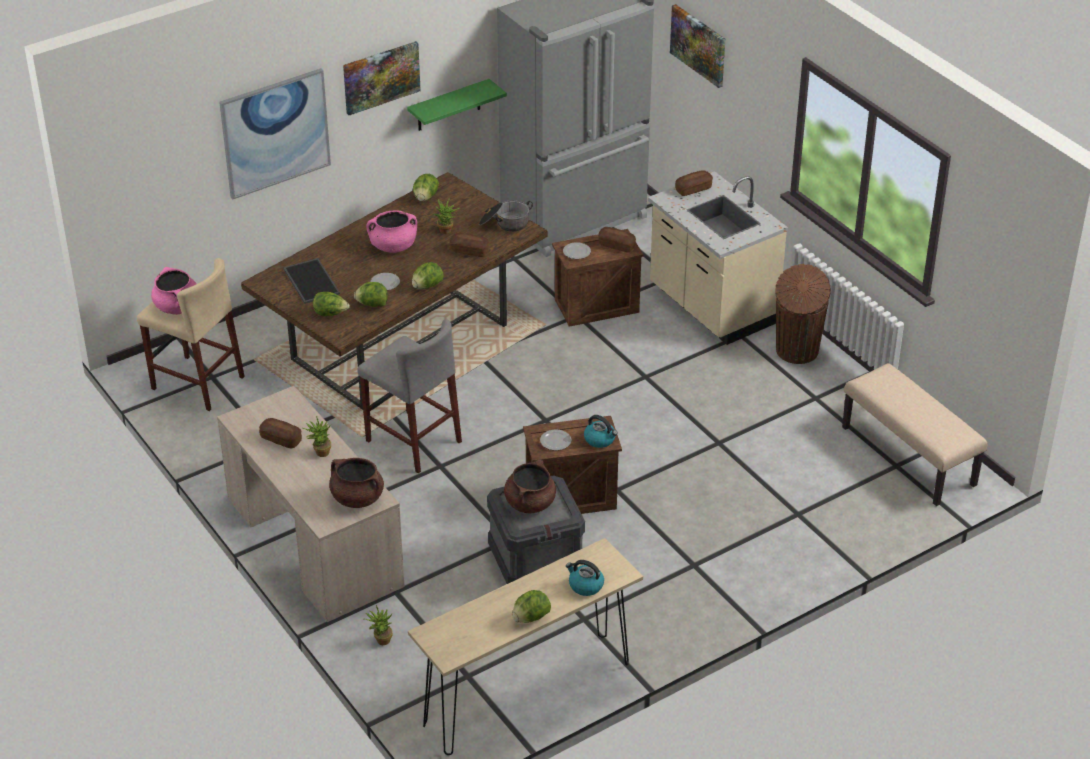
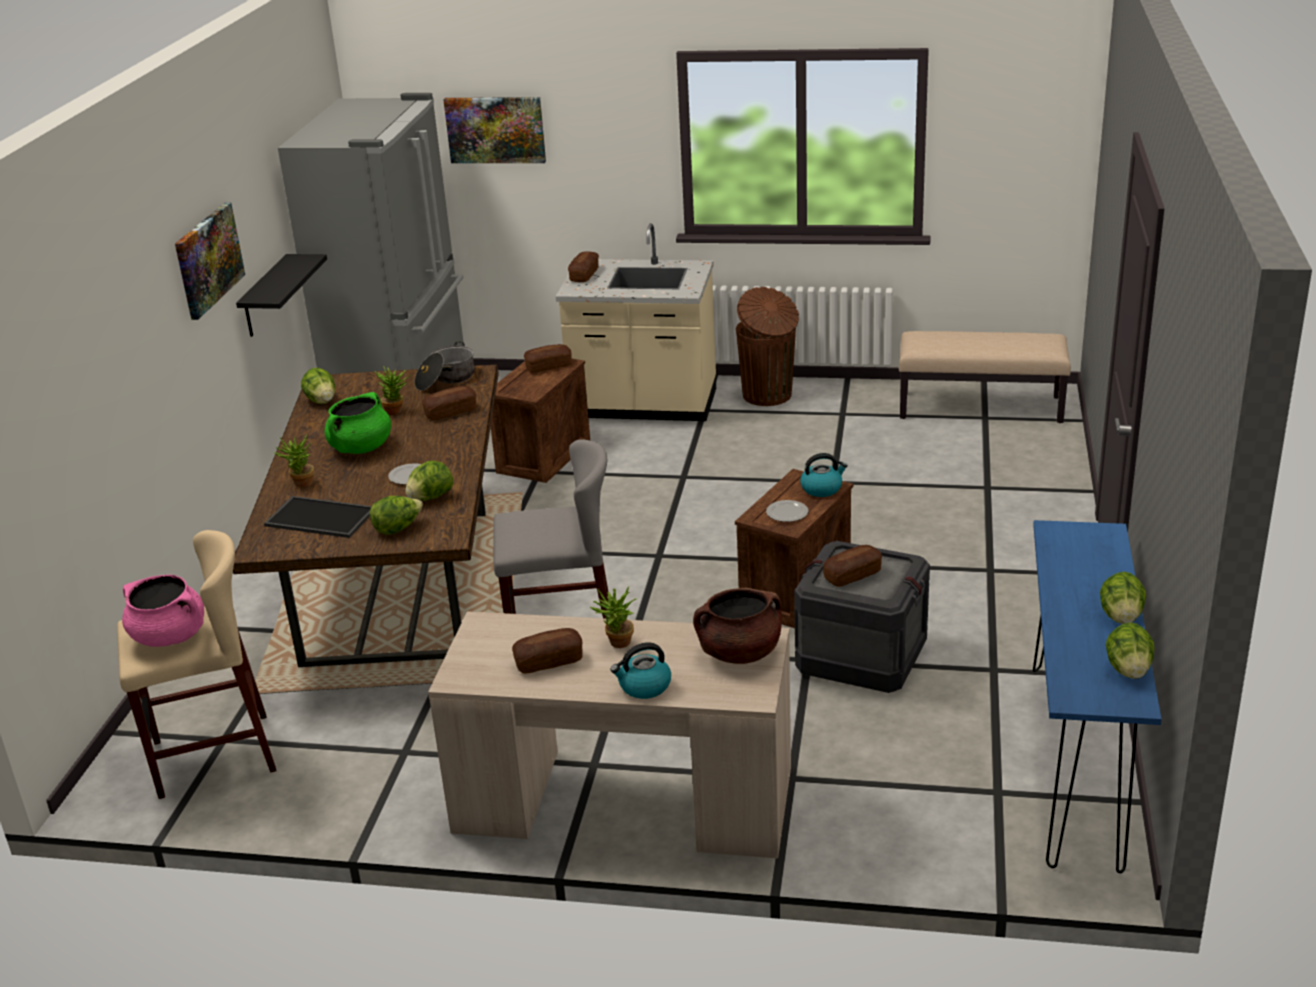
camera: 45 degrees left, 10 degrees down
picture [219,68,331,199] -> none
potted plant [364,605,393,645] -> potted plant moved to [274,434,314,488]
pink cooking pot [366,210,417,253] -> green cooking pot [325,392,391,454]
green shelf [407,79,507,131] -> black shelf [236,254,327,337]
beige console table [408,538,643,755] -> blue console table [1033,520,1162,873]
lettuce [412,262,444,289] -> lettuce moved to [1106,622,1155,679]
brown cooking pot [504,459,556,513] -> bread [823,545,882,587]
plate [563,242,591,259] -> none
kettle [566,560,604,596] -> kettle moved to [610,642,671,699]

